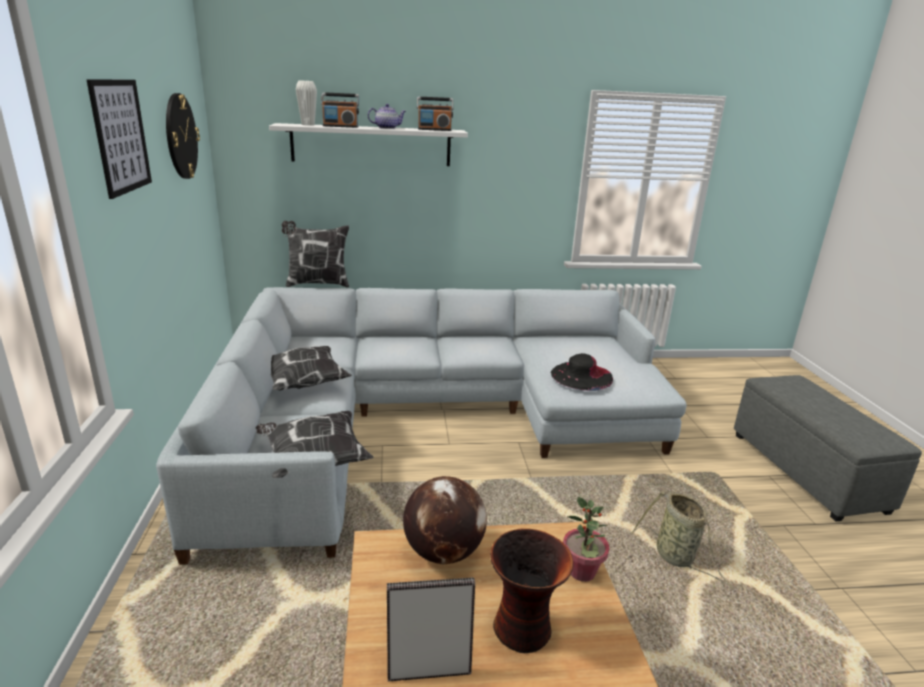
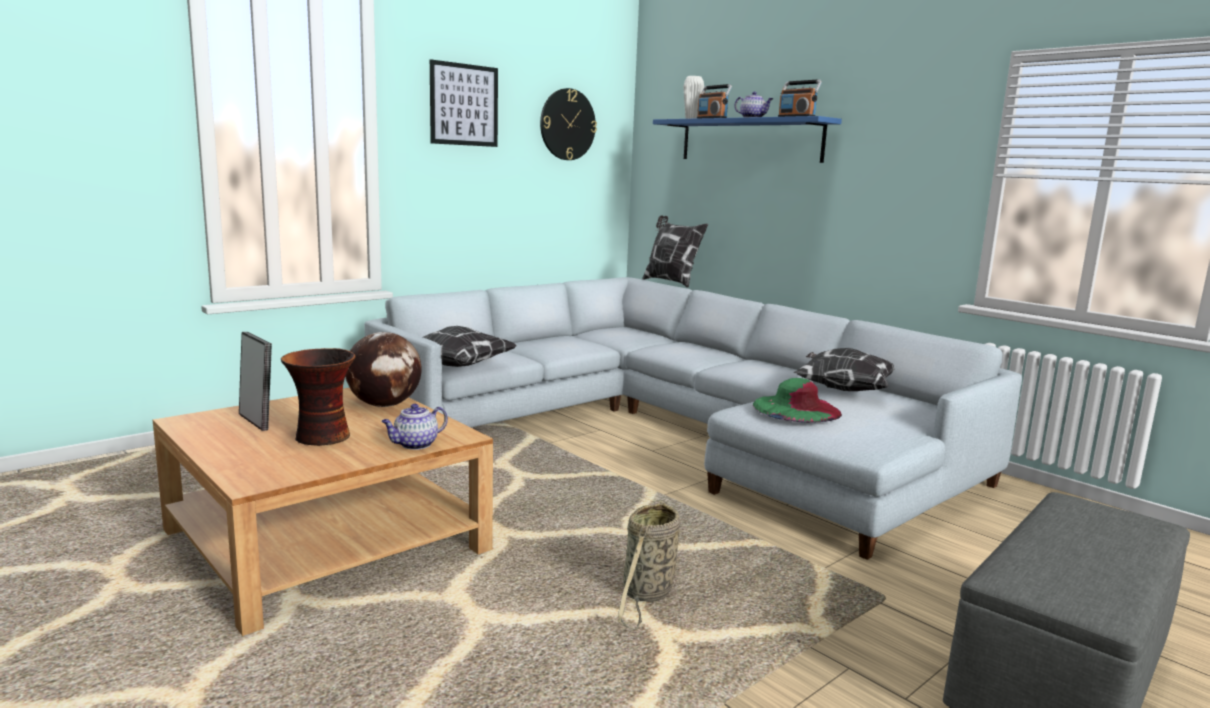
camera: 55 degrees right, 10 degrees down
white shelf [269,123,468,166] -> blue shelf [653,116,842,163]
pillow [271,346,352,390] -> pillow moved to [794,348,895,391]
black hat [551,353,613,391] -> green hat [753,378,842,423]
potted plant [563,497,610,582] -> teapot [381,404,448,450]

